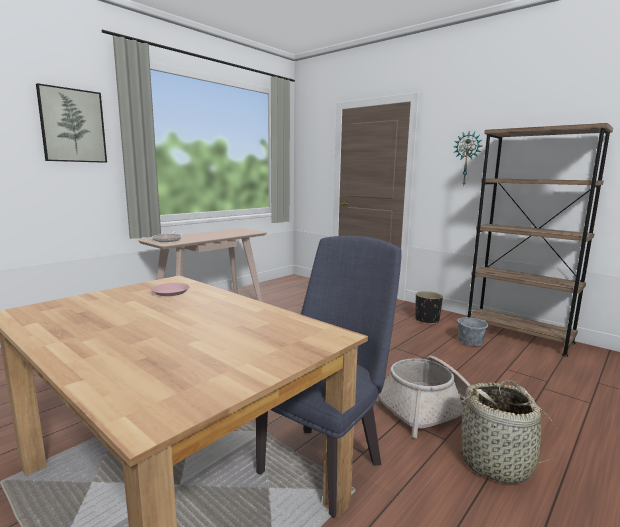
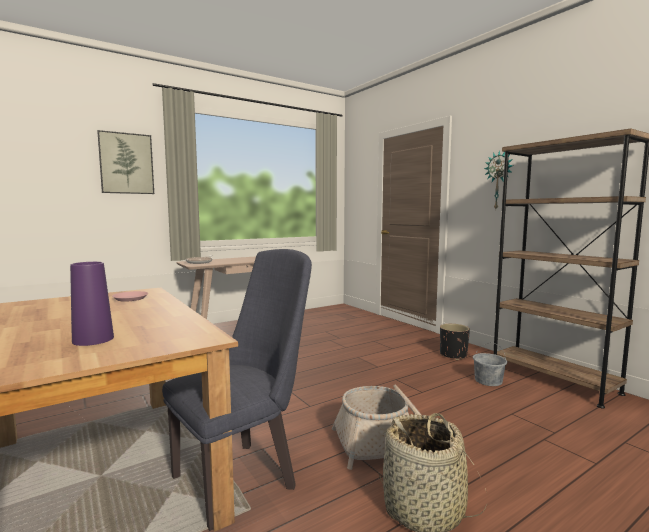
camera: 15 degrees right, 5 degrees down
none -> purple vase [70,262,114,346]

